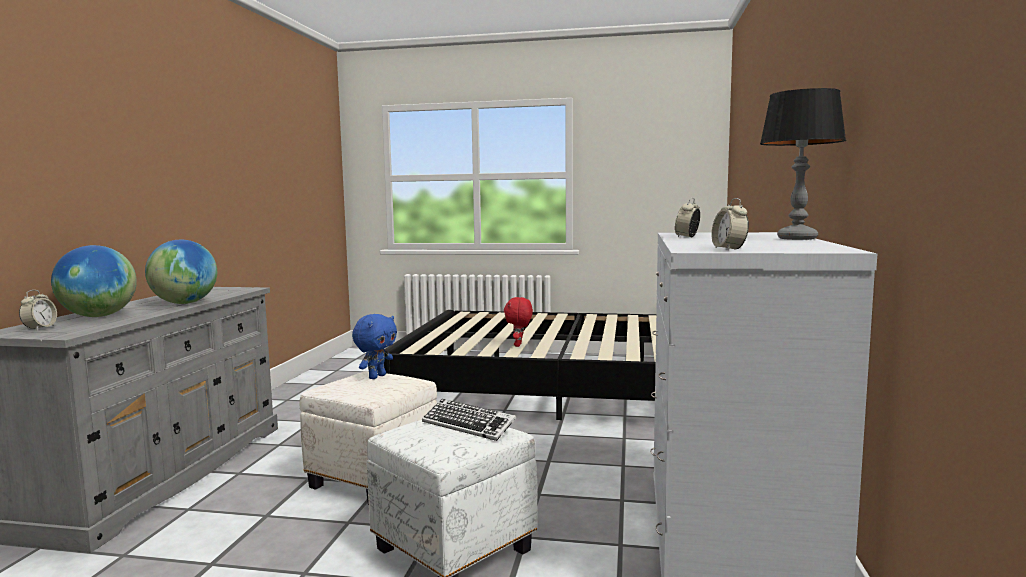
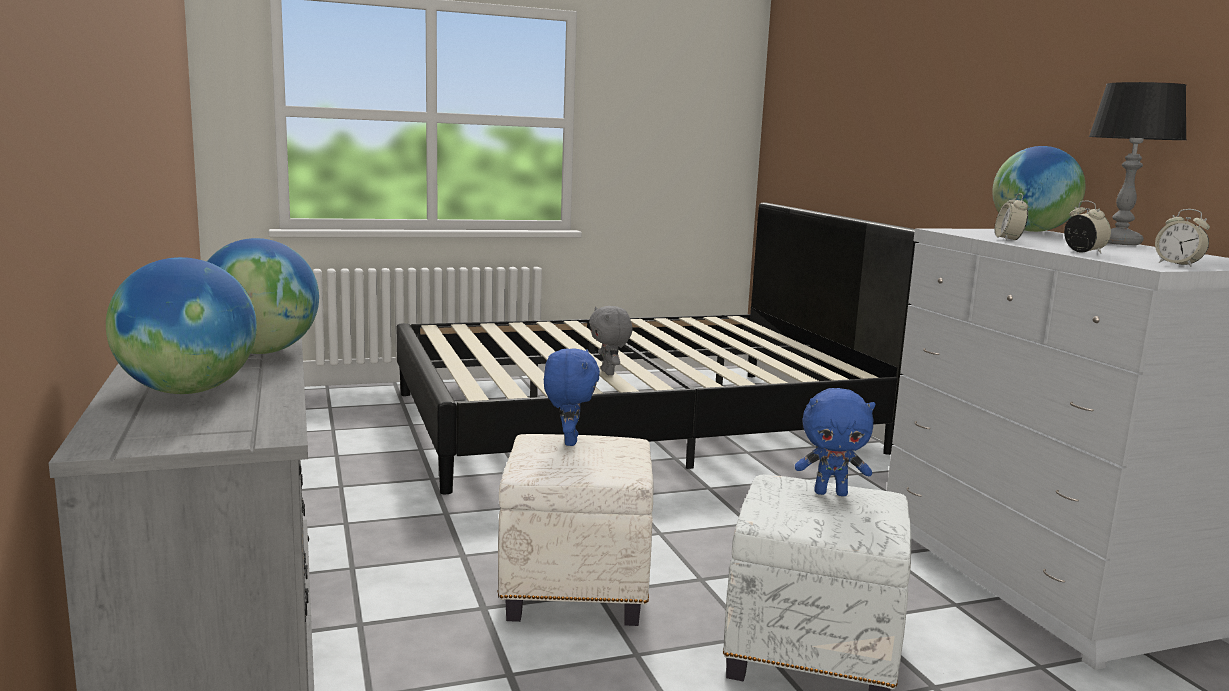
camera: 30 degrees left, 5 degrees up
alarm clock [19,290,57,330] -> alarm clock moved to [1064,200,1111,253]
keyboard [422,399,516,441] -> blue plush toy [795,388,875,496]
red plush toy [504,297,533,347] -> grey plush toy [589,306,632,375]
none -> globe [992,146,1085,232]

